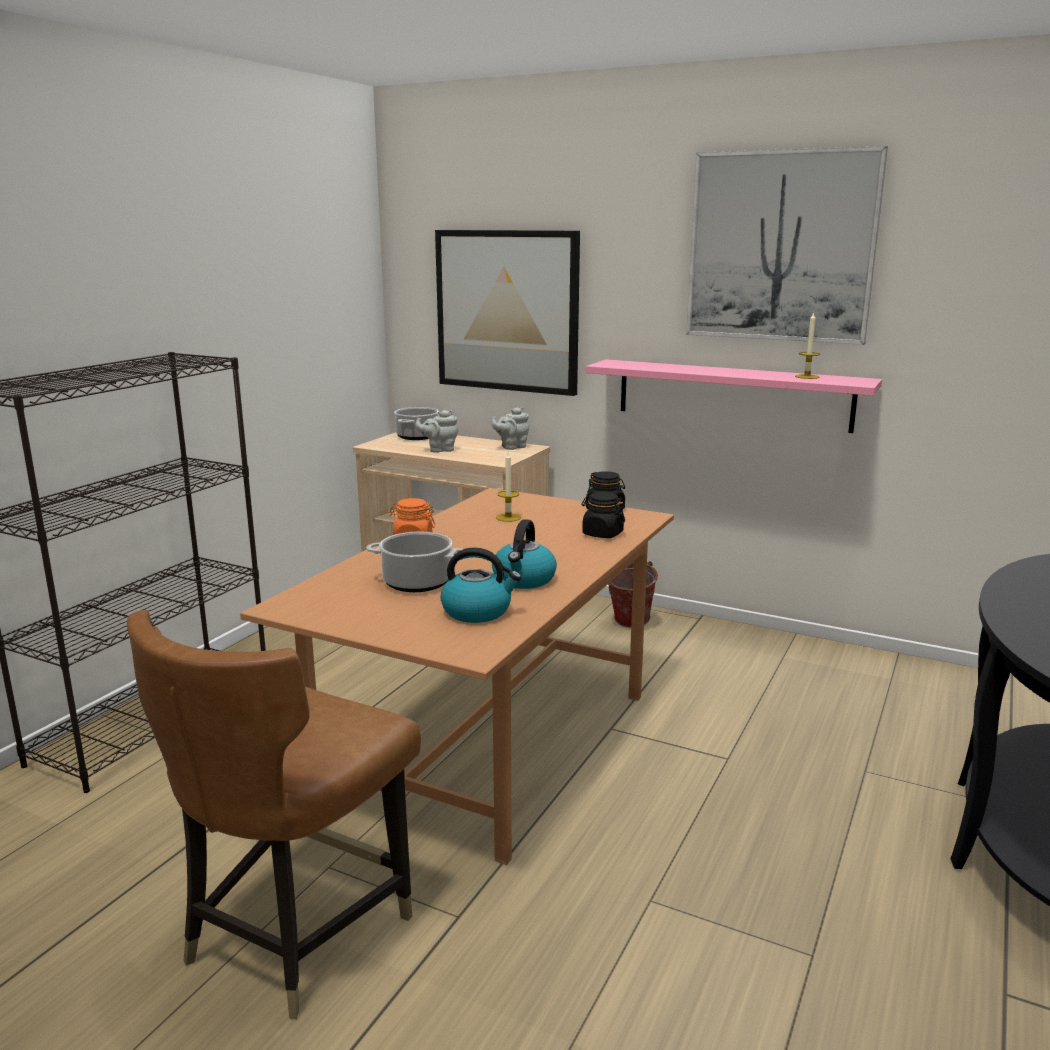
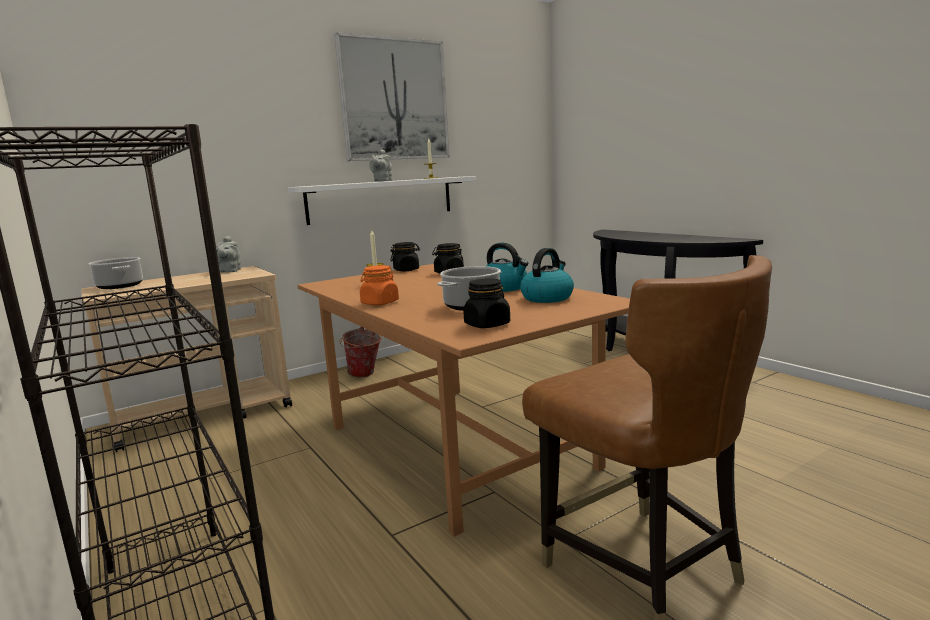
camera: 60 degrees left, 5 degrees down
grey teapot [415,410,458,453] -> grey teapot moved to [369,149,392,181]
picture [435,230,580,396] -> none
pink shelf [586,359,882,433] -> white shelf [288,176,476,225]
none -> black jar [463,279,510,328]

